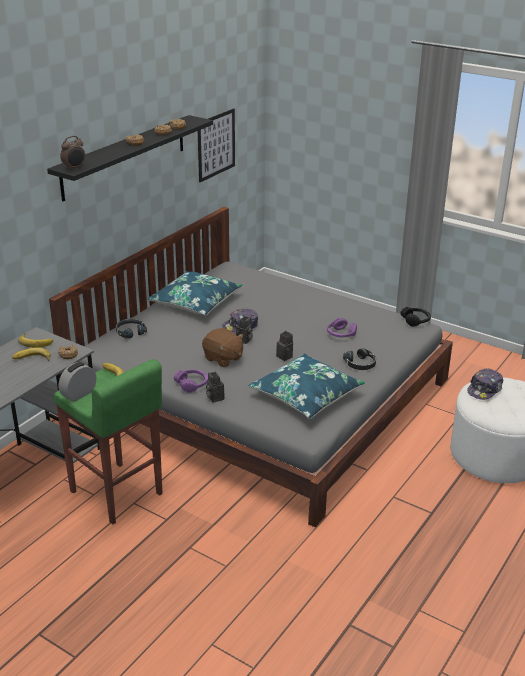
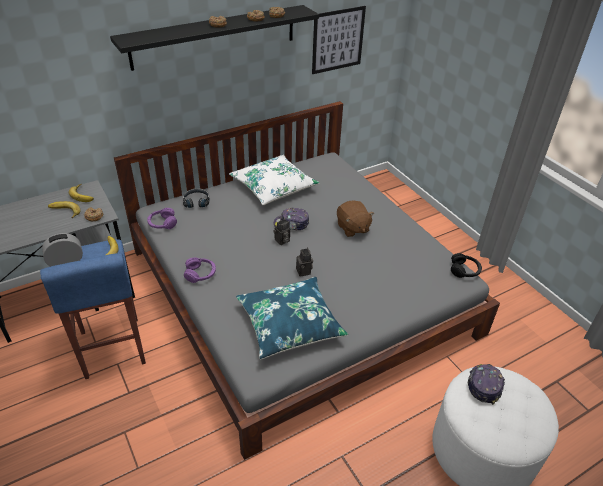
camera: 25 degrees right, 10 degrees up
green stool [53,359,163,525] -> blue stool [40,239,146,379]
alarm clock [60,136,85,171] -> none
blue pillow [147,271,243,316] -> white pillow [229,155,319,205]
brown plush toy [202,328,244,367] -> brown plush toy moved to [337,200,374,237]
camera [206,372,225,403] -> none
purple headphones [327,318,357,337] -> purple headphones moved to [147,208,177,229]
black headphones [343,348,376,370] -> none
cap [467,368,503,400] -> cap turned 135 degrees clockwise [468,364,505,405]

